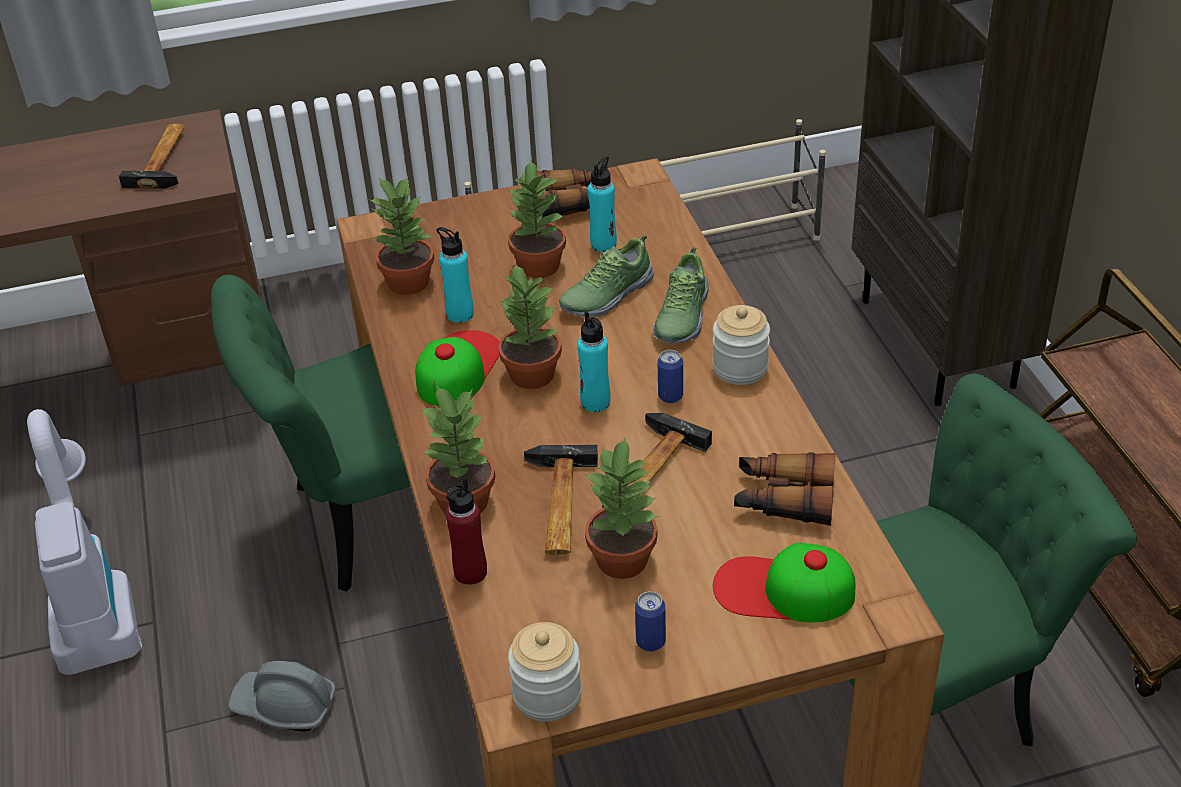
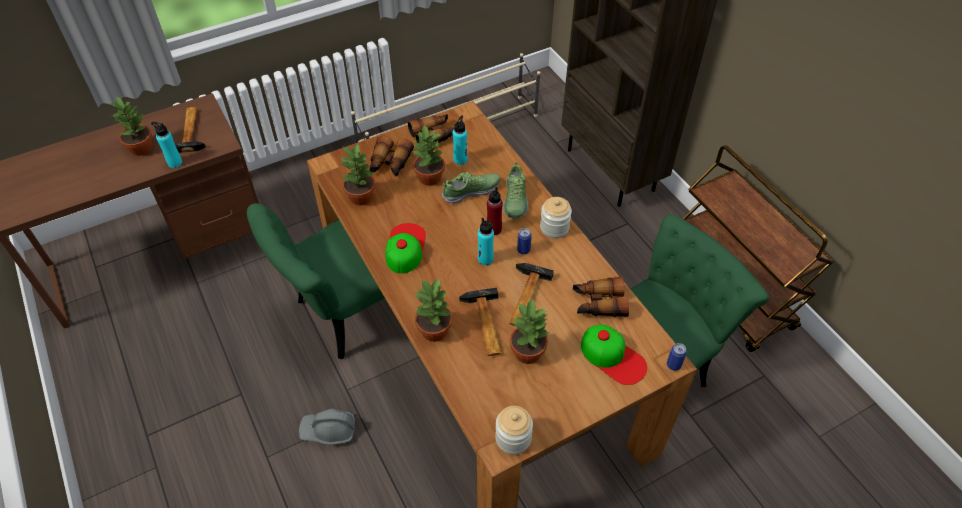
camera: 15 degrees left, 10 degrees up
vacuum cleaner [27,409,143,675] -> none
turquoise bottle [436,227,474,323] -> turquoise bottle moved to [151,122,182,168]
red bottle [446,478,487,585] -> red bottle moved to [487,187,503,235]
potted plant [498,263,562,389] -> potted plant moved to [110,96,152,156]
shoe [559,235,654,317] -> shoe turned 150 degrees counterclockwise [442,172,500,204]
can [635,591,666,652] -> can moved to [667,343,687,371]
cap [713,543,855,622] -> cap turned 135 degrees counterclockwise [581,325,647,385]
none -> binoculars [369,135,414,176]

